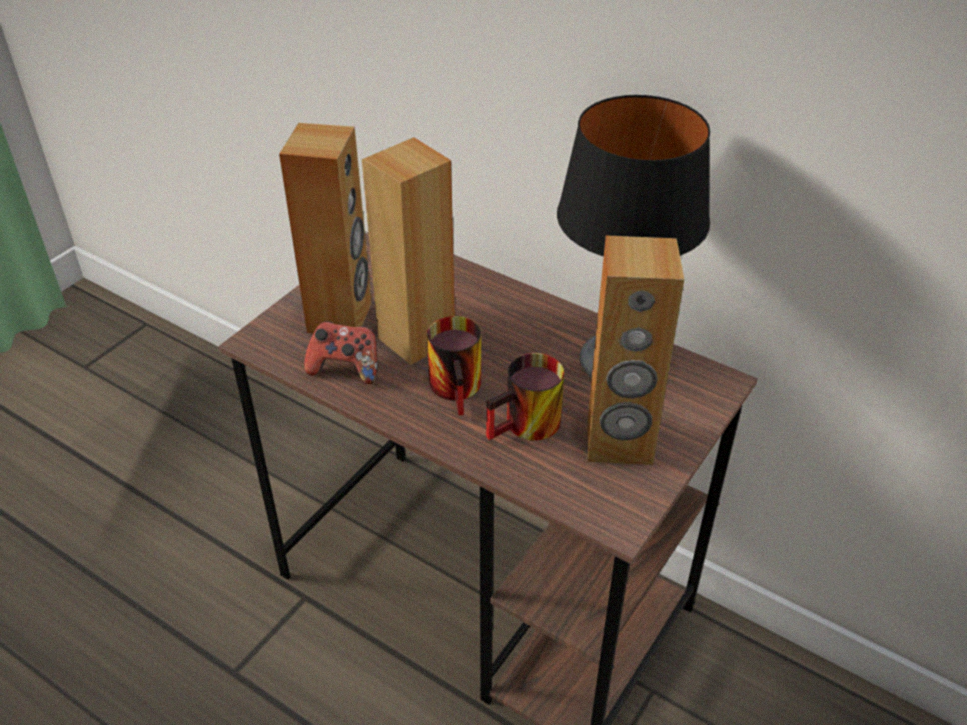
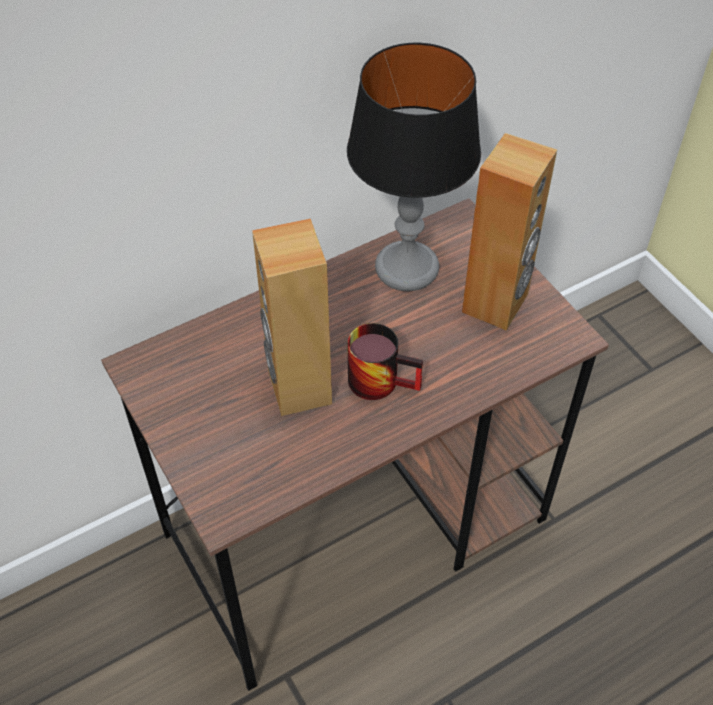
camera: 65 degrees left, 10 degrees up
brown speaker [279,123,372,333] -> none
game controller [304,321,378,384] -> none
mug [486,353,564,441] -> none

